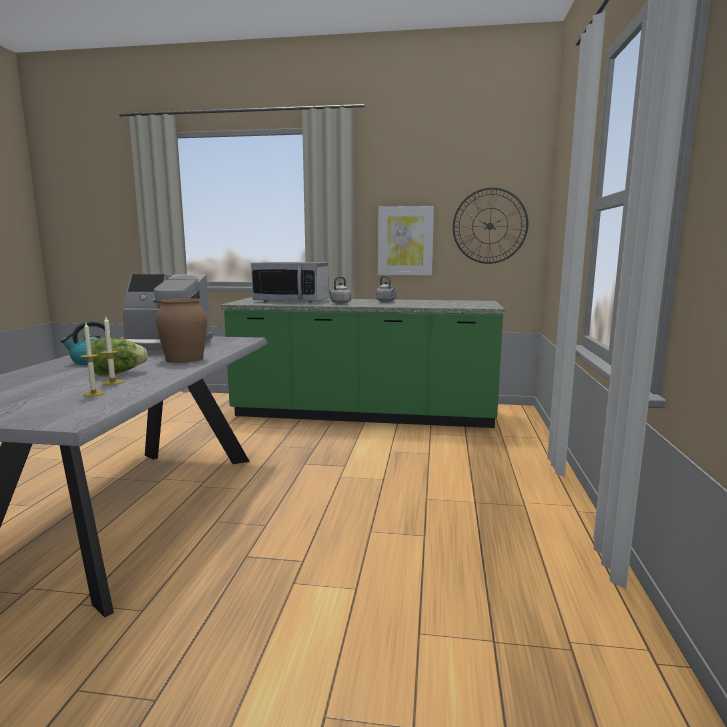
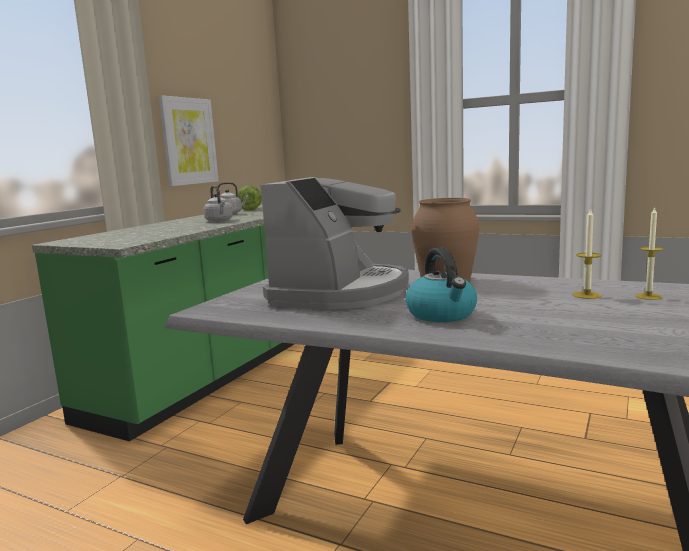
camera: 70 degrees left, 0 degrees up
lettuce [91,338,148,376] -> lettuce moved to [238,185,262,210]
microwave [251,262,329,303] -> none
wall clock [453,187,528,264] -> none

